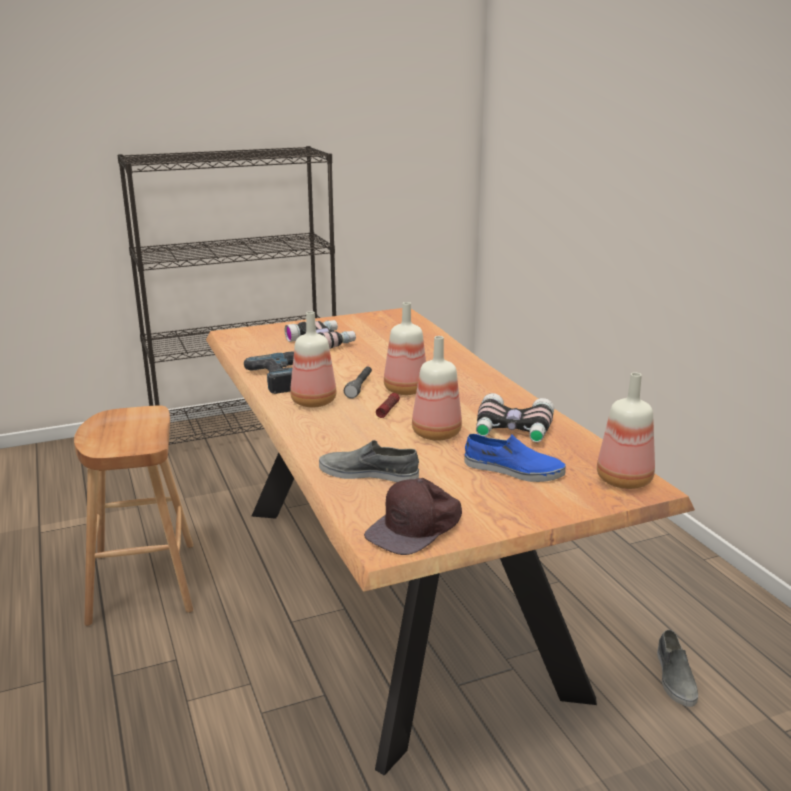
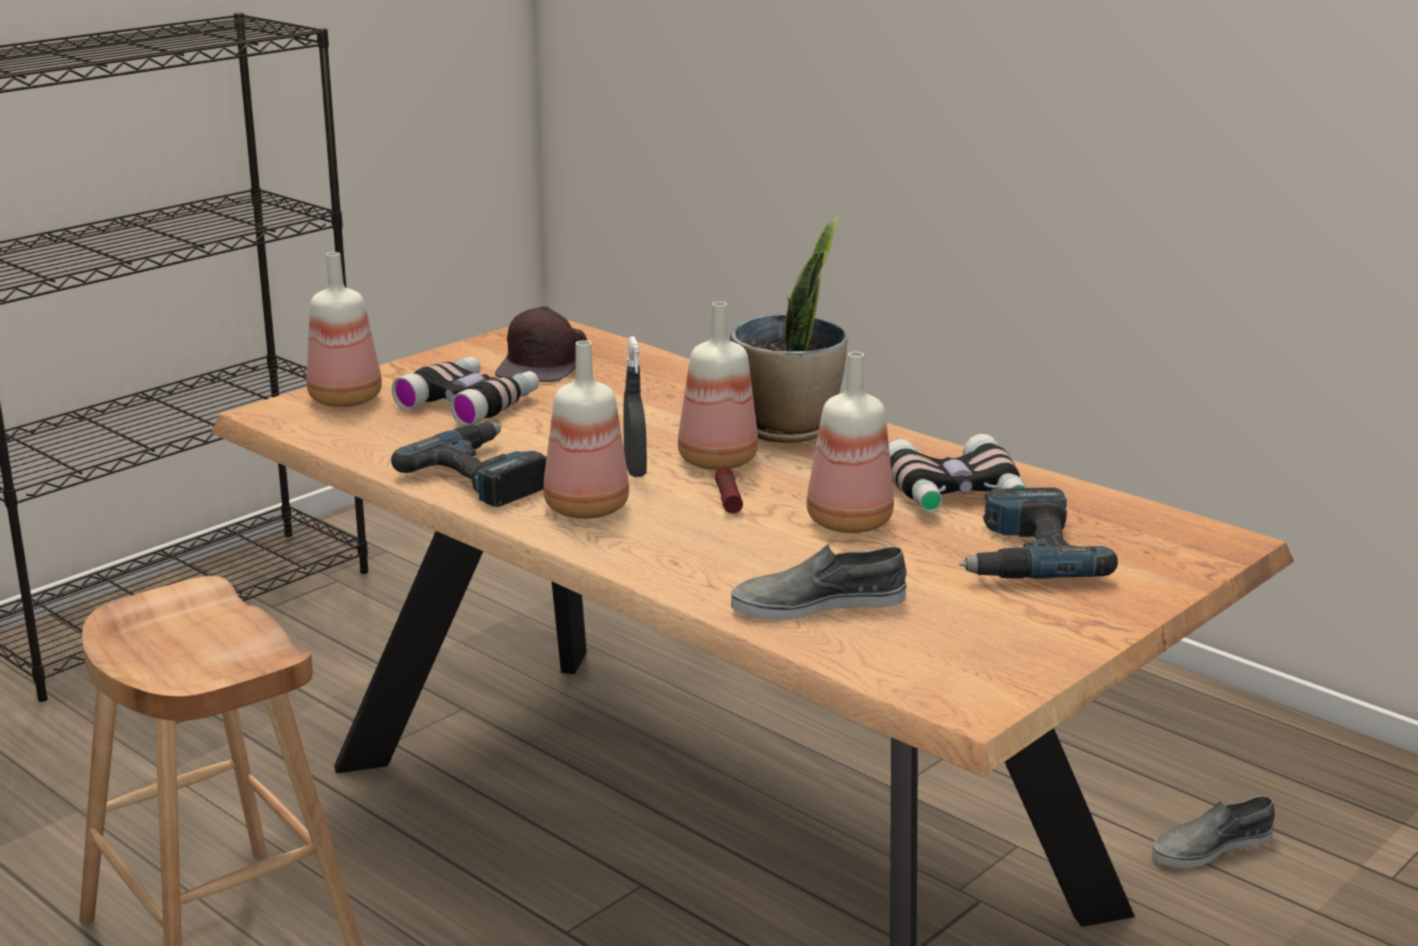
camera: 25 degrees left, 0 degrees up
grey flashlight [344,366,372,398] -> grey spray bottle [623,336,647,477]
brown cap [364,478,462,555] -> brown cap moved to [495,306,587,382]
blue shoe [464,434,566,482] -> power drill [959,487,1118,579]
bottle [597,372,655,489] -> bottle moved to [306,252,382,407]
grey shoe [657,630,698,707] -> grey shoe turned 90 degrees clockwise [1152,795,1275,868]
none -> potted plant [730,216,848,443]

